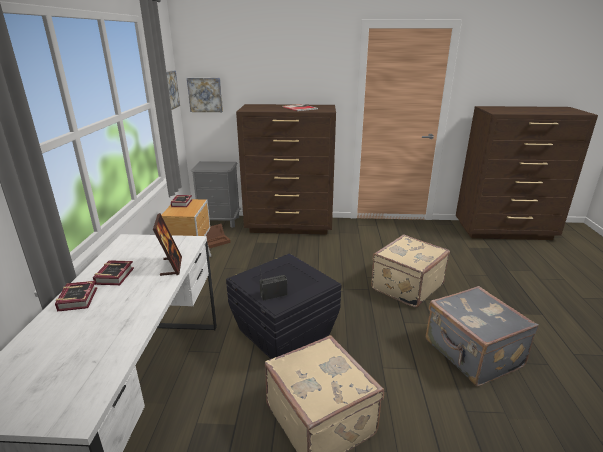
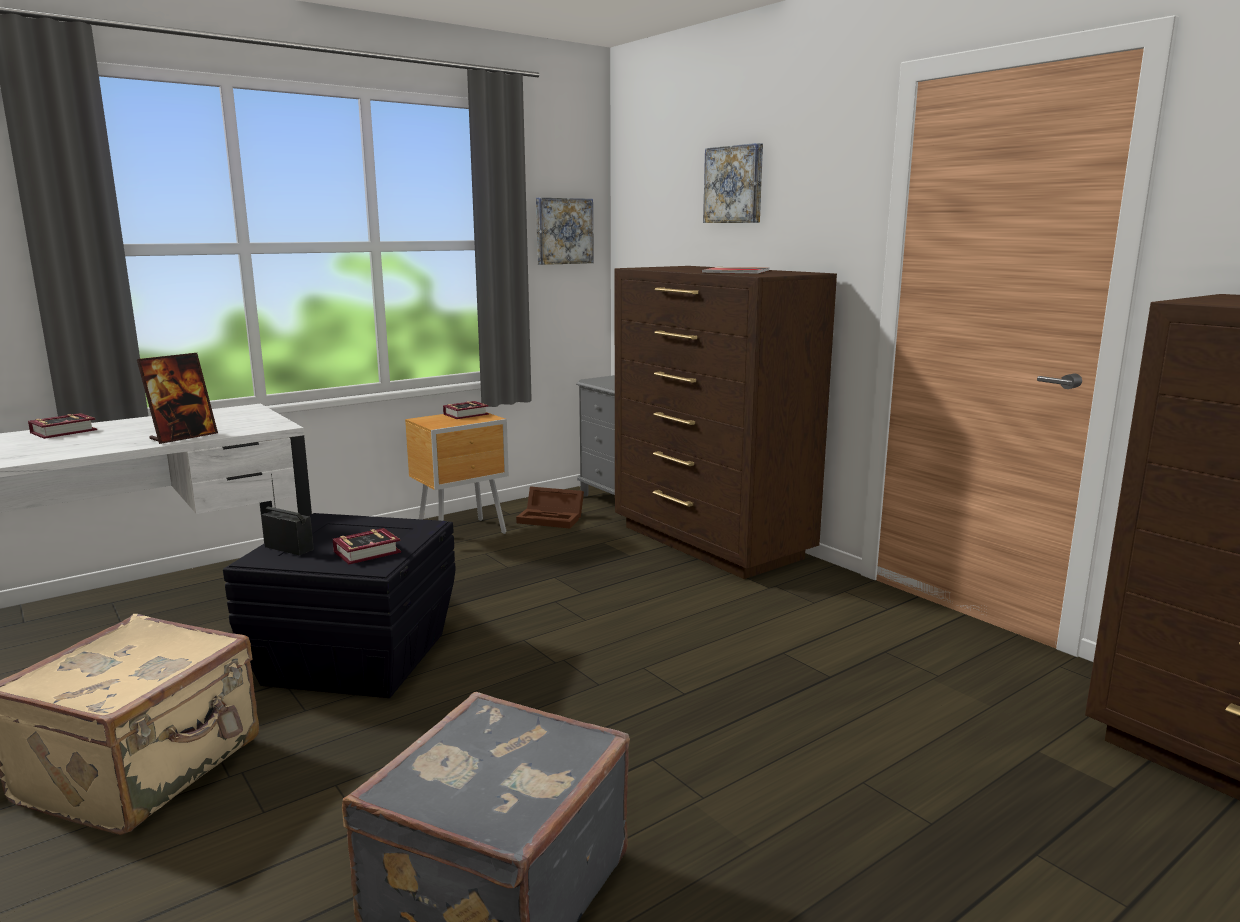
camera: 50 degrees right, 10 degrees down
book [93,260,134,285] -> book moved to [333,528,401,564]
picture [187,78,223,112] -> picture moved to [703,143,763,223]
beige suitcase [371,234,450,308] -> none

